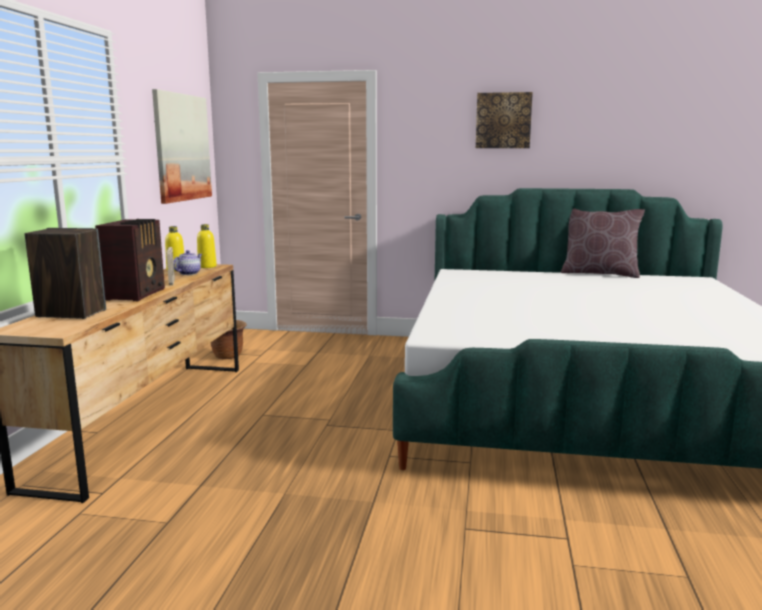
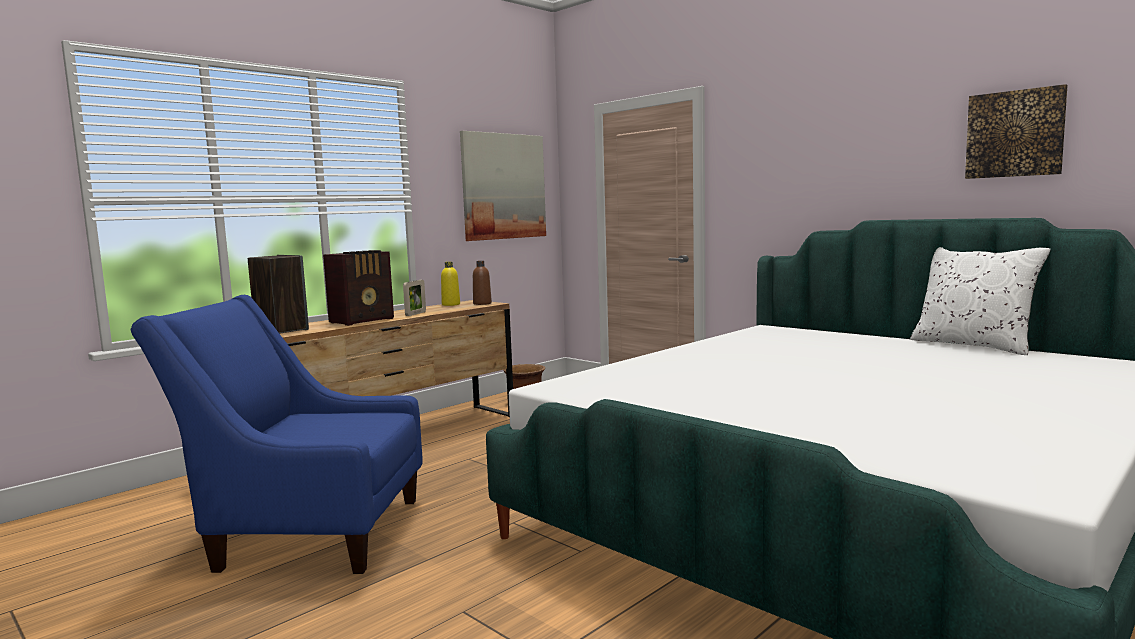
camera: 35 degrees right, 5 degrees down
teapot [174,250,202,275] -> none
yellow bottle [197,224,217,268] -> brown bottle [473,261,492,305]
picture [476,92,533,148] -> picture moved to [965,84,1068,179]
brown pillow [561,208,645,278] -> white pillow [910,247,1051,355]
none -> blue armchair [130,295,422,574]

